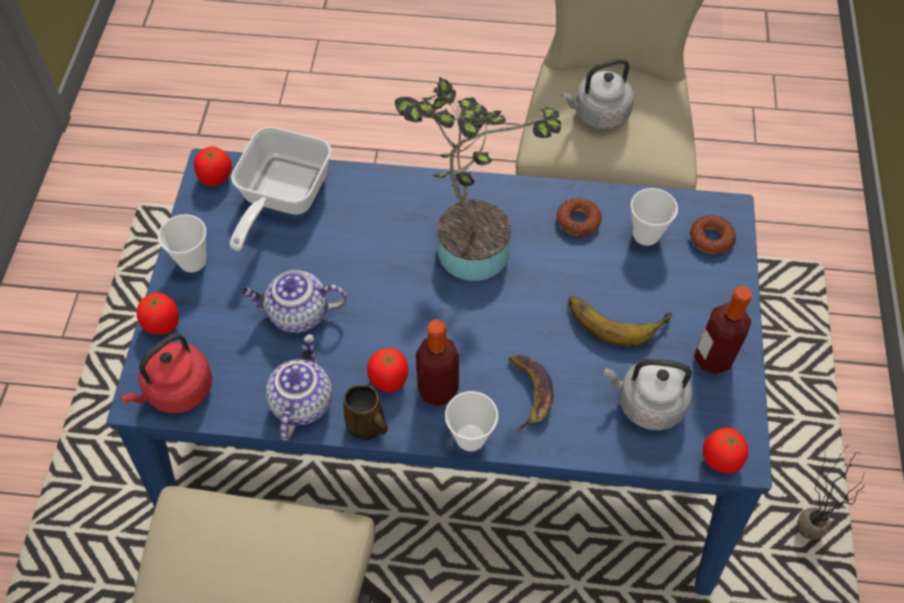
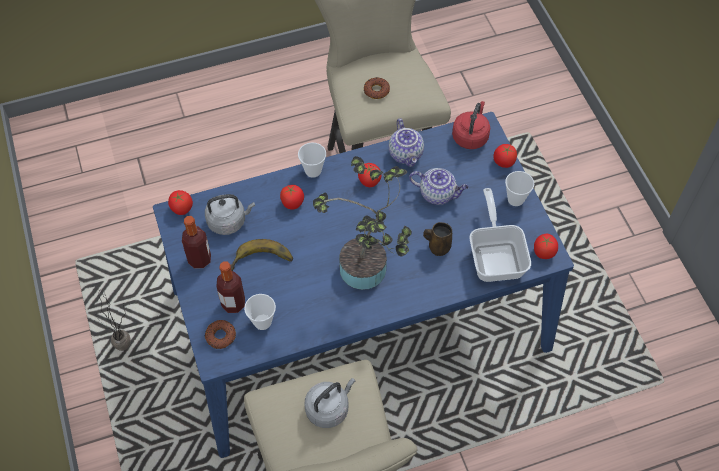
camera: 155 degrees right, 0 degrees up
teapot [241,270,347,333] -> teapot turned 45 degrees clockwise [409,168,469,205]
brown mug [343,385,388,440] -> brown mug moved to [423,222,452,256]
bottle [416,319,459,407] -> bottle moved to [216,262,245,313]
banana [509,355,553,432] -> tomato [280,185,304,209]
donut [557,198,602,237] -> donut moved to [364,77,390,99]

